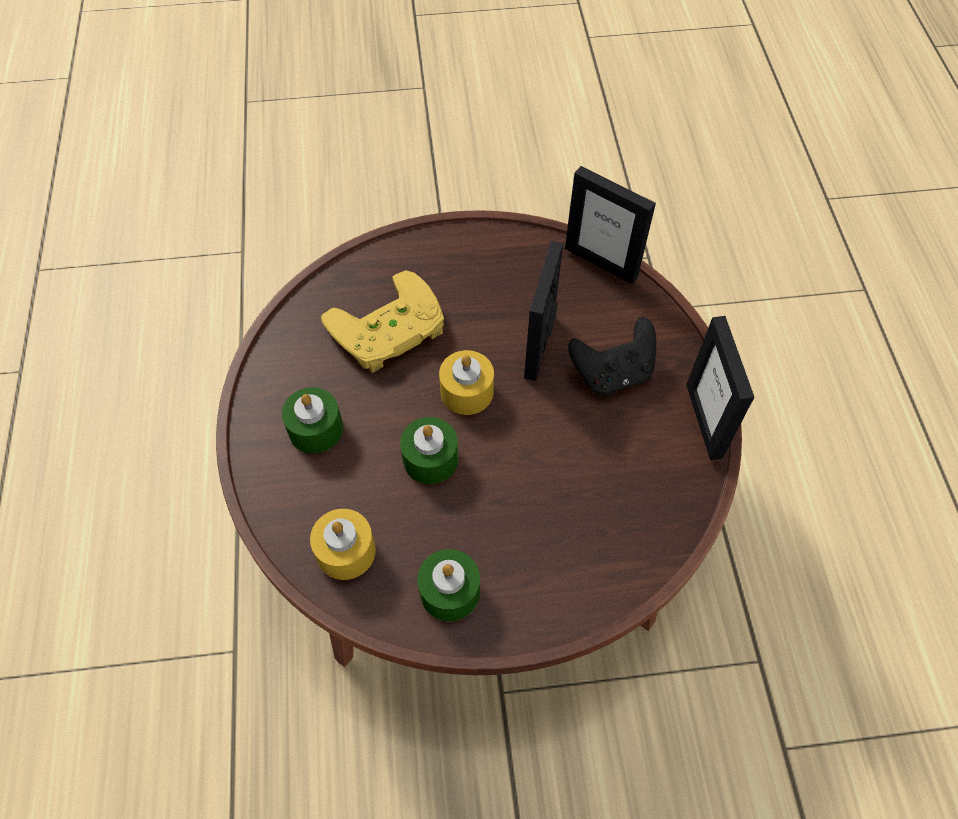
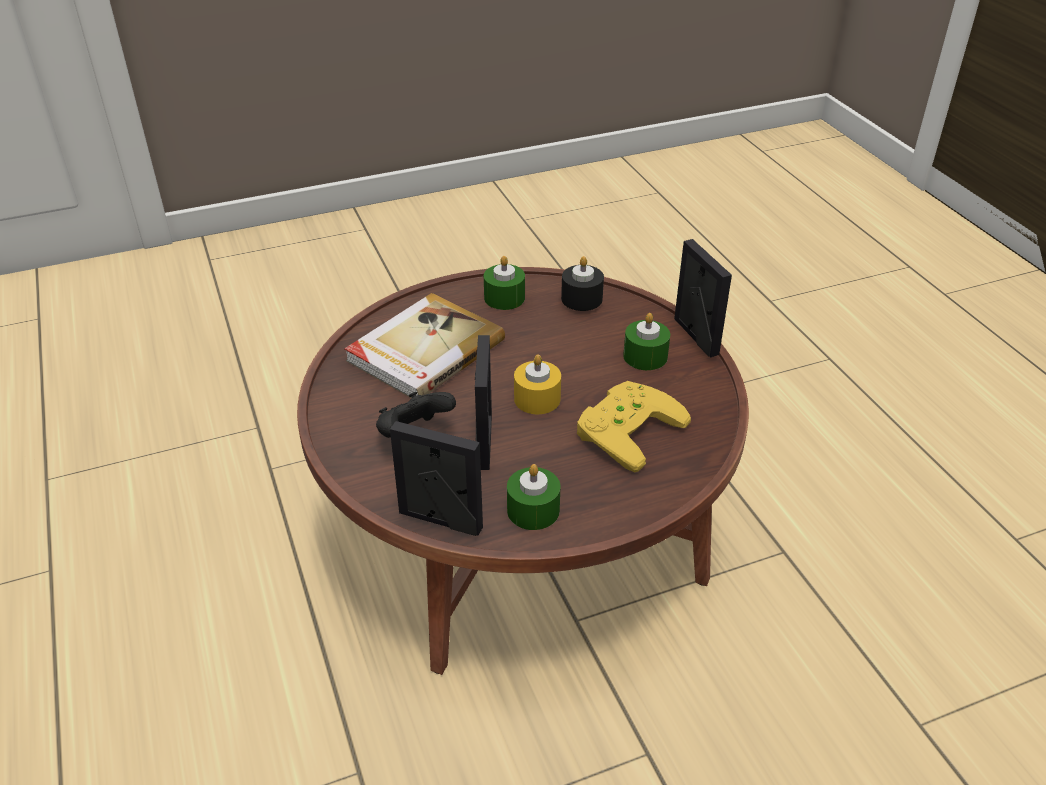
camera: 165 degrees right, 20 degrees down
yellow candle [310,509,376,580] -> black candle [561,256,604,311]
green candle [400,417,458,484] -> green candle moved to [507,464,560,530]
picture frame [686,316,754,460] -> picture frame moved to [674,239,732,357]
none -> book [344,293,505,398]

